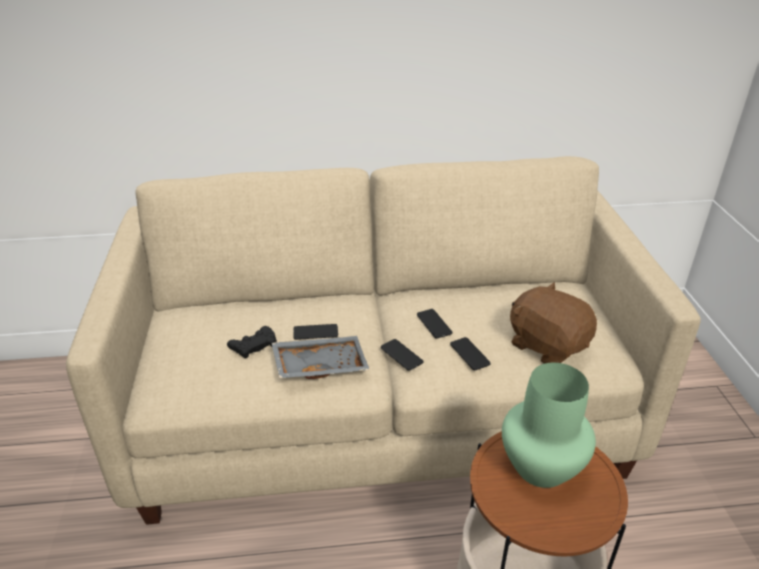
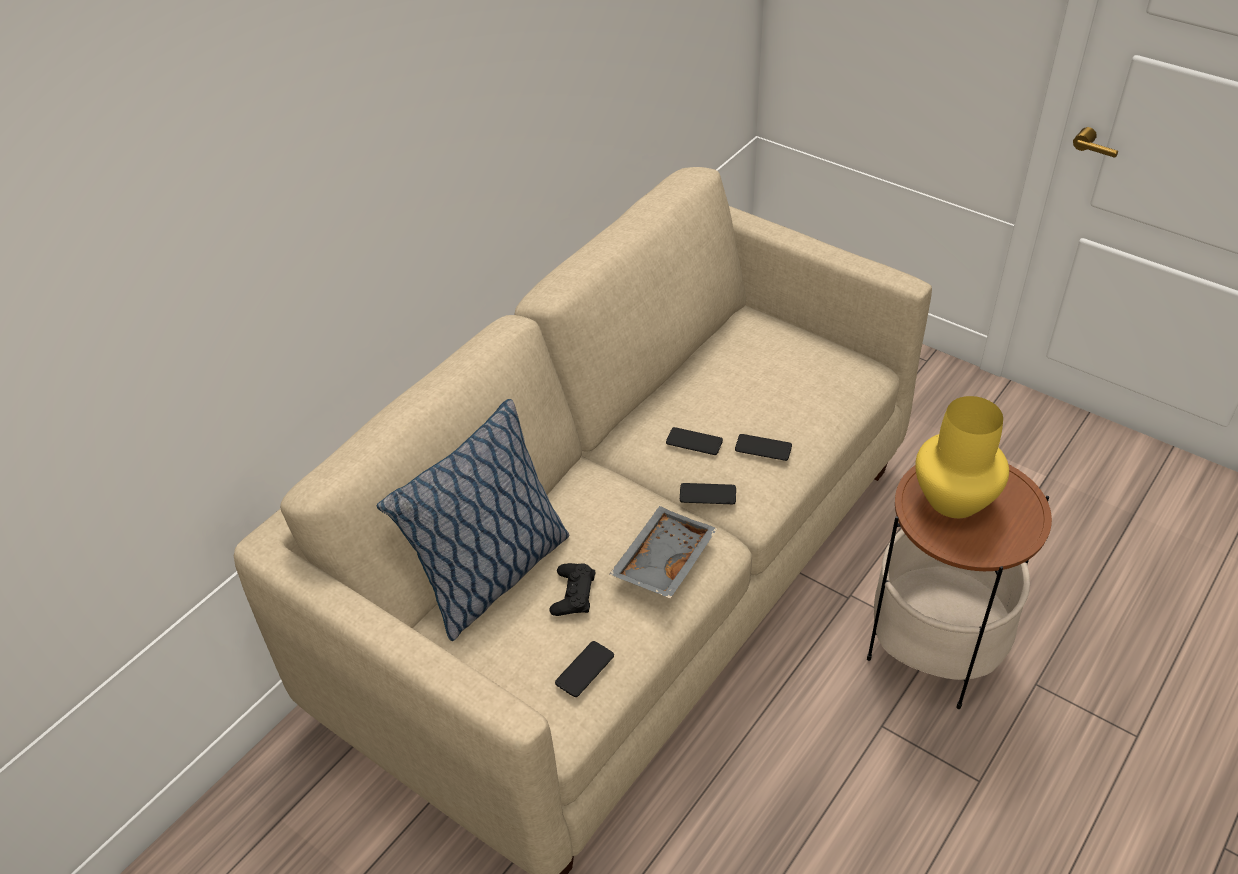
camera: 45 degrees left, 10 degrees up
phone [293,324,338,340] -> phone moved to [555,641,614,697]
green vase [502,363,596,488] -> yellow vase [915,396,1009,518]
brown plush toy [510,282,597,364] -> none
none -> pillow [377,399,569,641]

